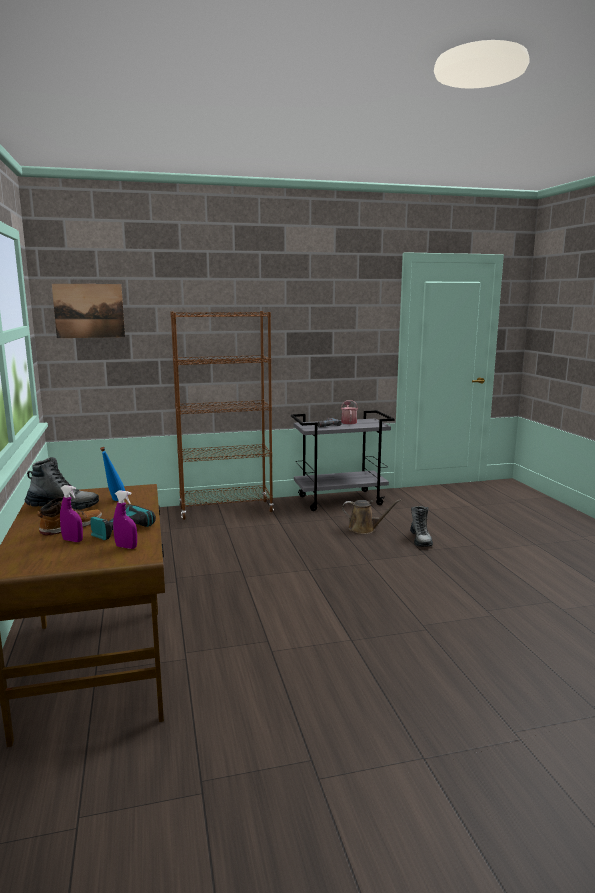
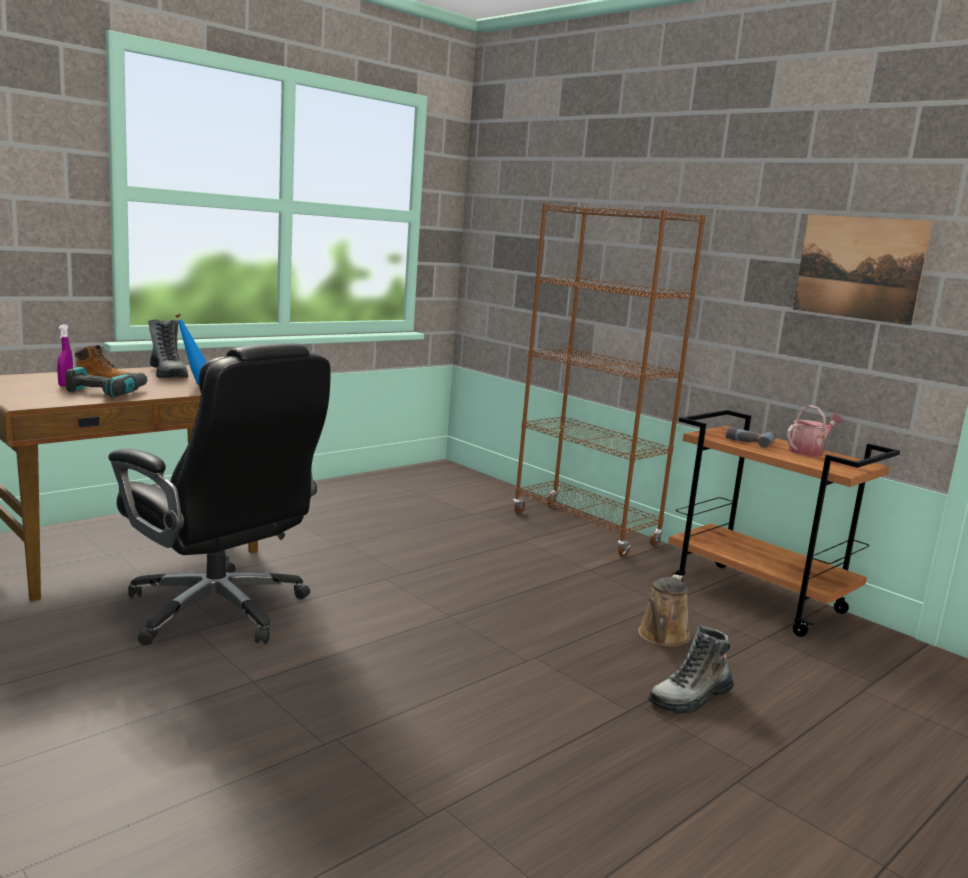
camera: 60 degrees right, 0 degrees up
picture [52,284,125,338] -> picture moved to [793,214,933,325]
purple spray bottle [113,490,137,549] -> none
grey cart [291,410,395,511] -> brown cart [668,410,900,637]
brown watering can [342,499,401,534] -> brown watering can turned 45 degrees clockwise [638,574,691,647]
none -> black office chair [108,343,331,645]

